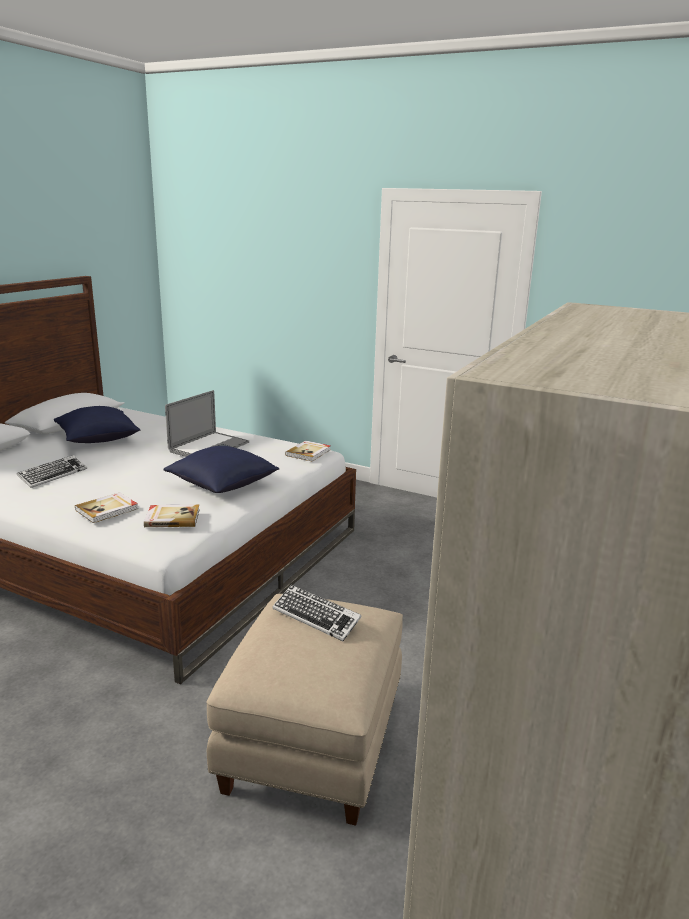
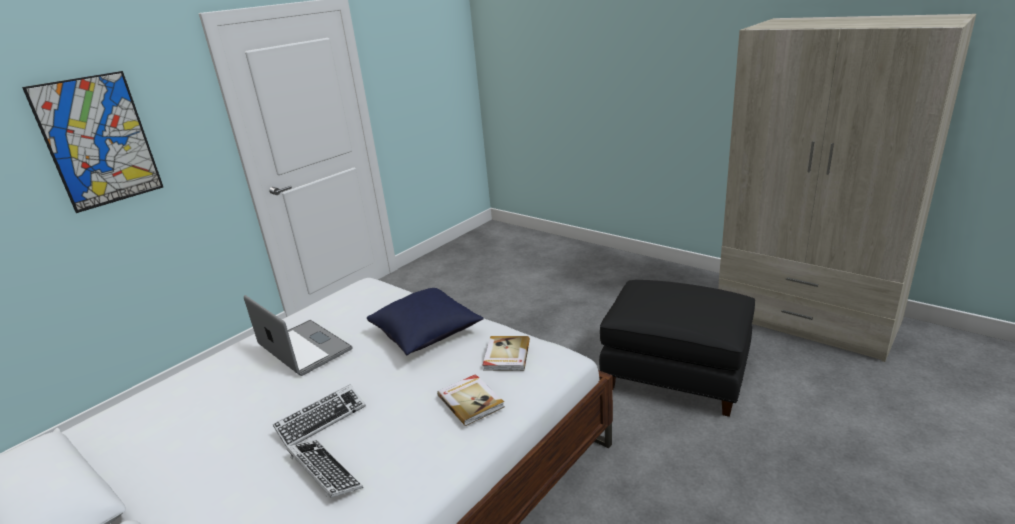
camera: 75 degrees left, 5 degrees up
blue pillow [54,406,140,443] -> none
beige ottoman [206,594,403,826] -> black ottoman [599,280,755,417]
keyboard [273,585,362,641] -> keyboard moved to [273,384,366,447]
book [285,440,331,461] -> none
none -> picture [22,71,163,213]

